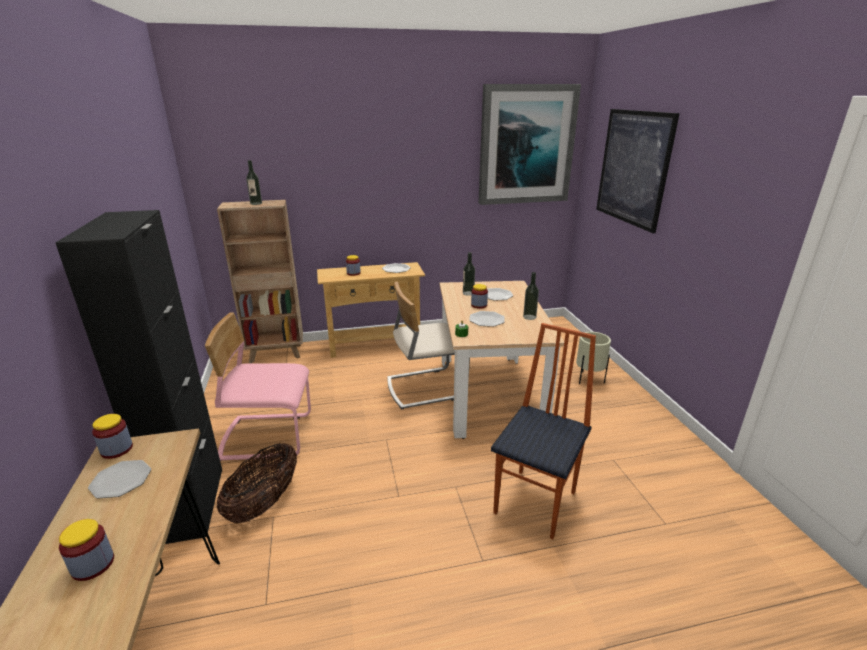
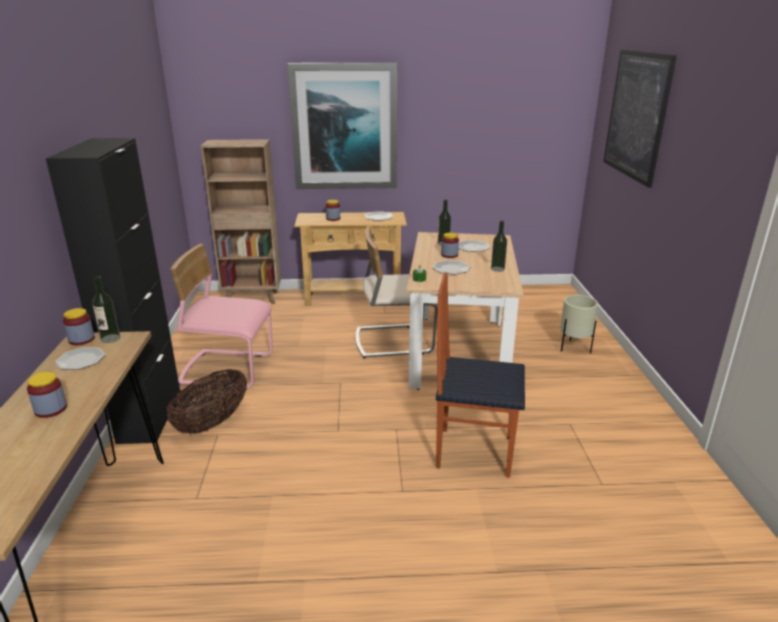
camera: 10 degrees right, 0 degrees up
bottle [246,160,262,205] -> bottle moved to [92,276,120,343]
picture [478,84,581,205] -> picture moved to [287,63,397,189]
chair [491,323,596,540] -> chair turned 120 degrees counterclockwise [436,272,525,478]

